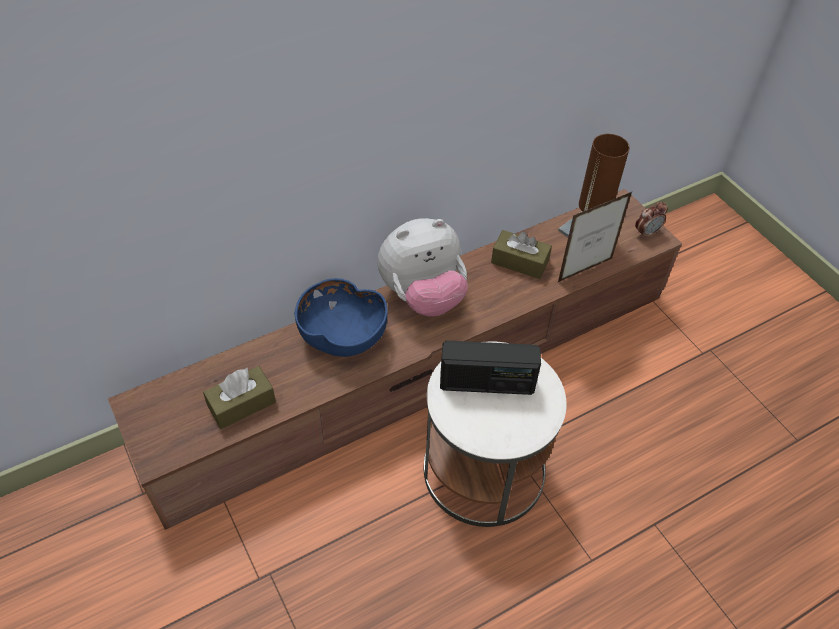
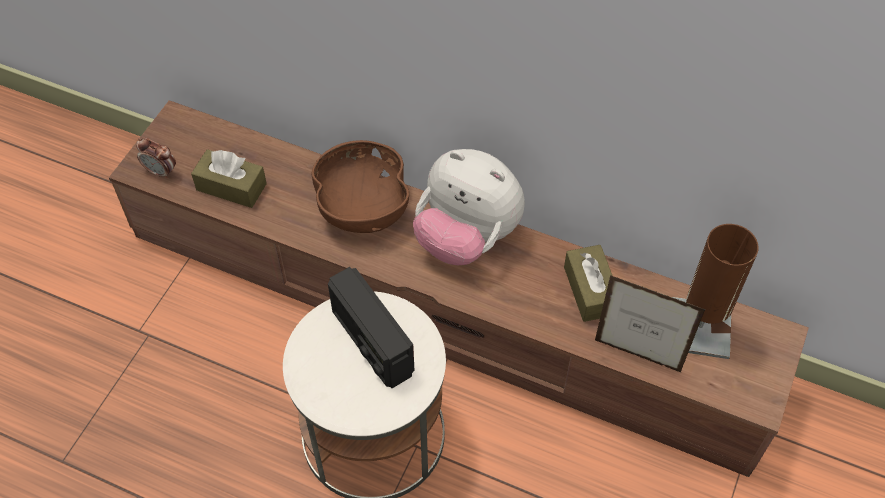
camera: 55 degrees right, 5 degrees up
blue bowl [295,278,388,357] -> brown bowl [312,140,409,233]
alarm clock [635,202,668,239] -> alarm clock moved to [136,137,176,179]

